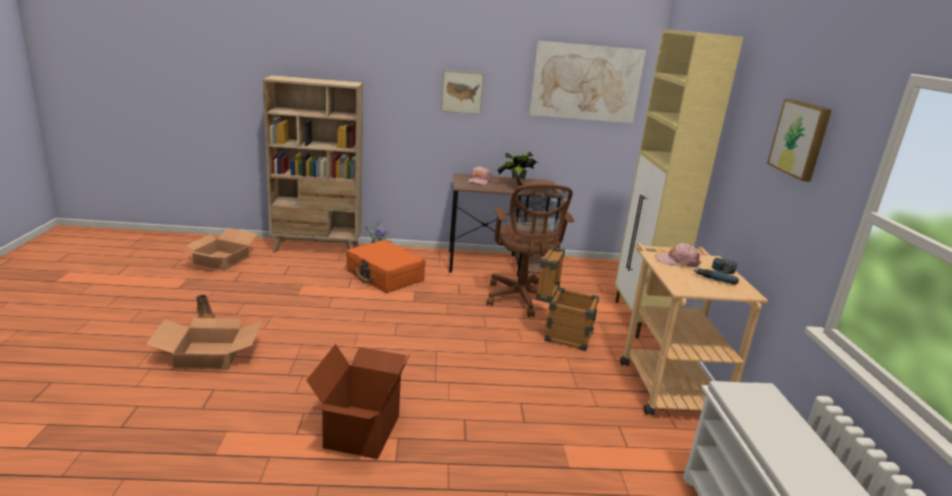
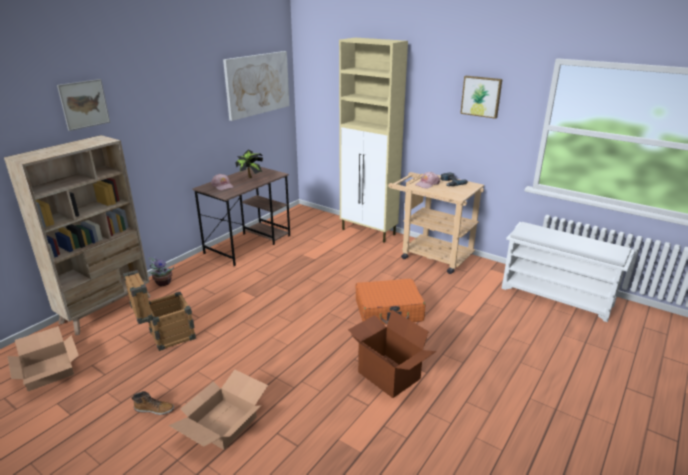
camera: 50 degrees left, 5 degrees up
orange suitcase [346,240,425,293] -> orange suitcase moved to [355,279,425,325]
picture [441,69,485,115] -> picture moved to [57,79,110,131]
brown office chair [487,184,574,317] -> none
crate [536,247,599,351] -> crate moved to [123,270,196,351]

